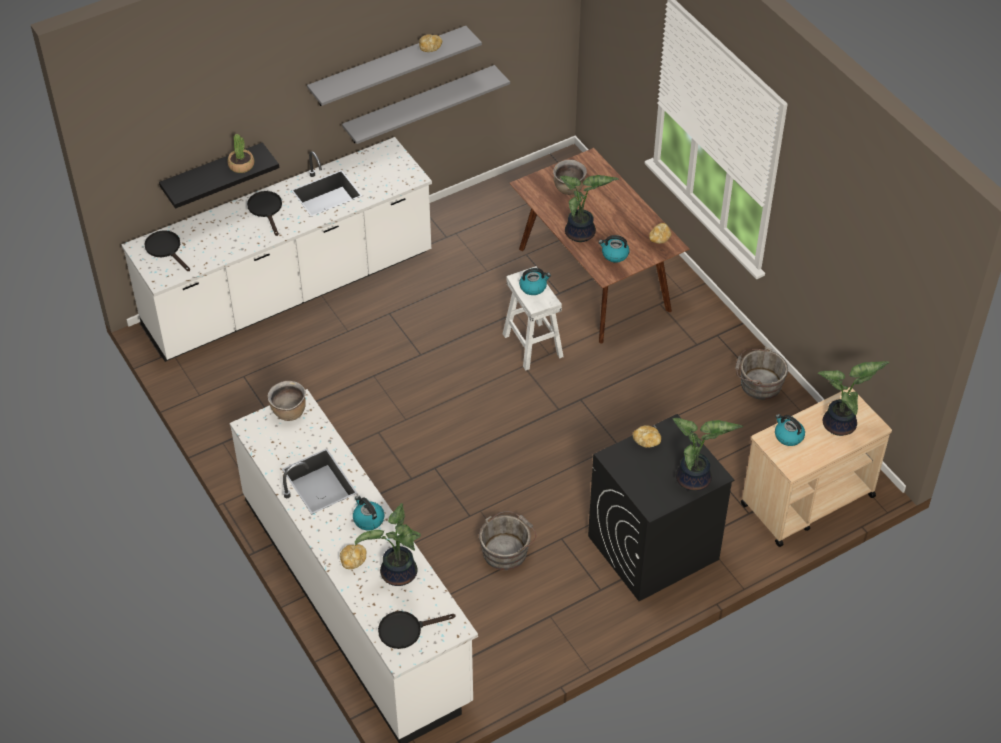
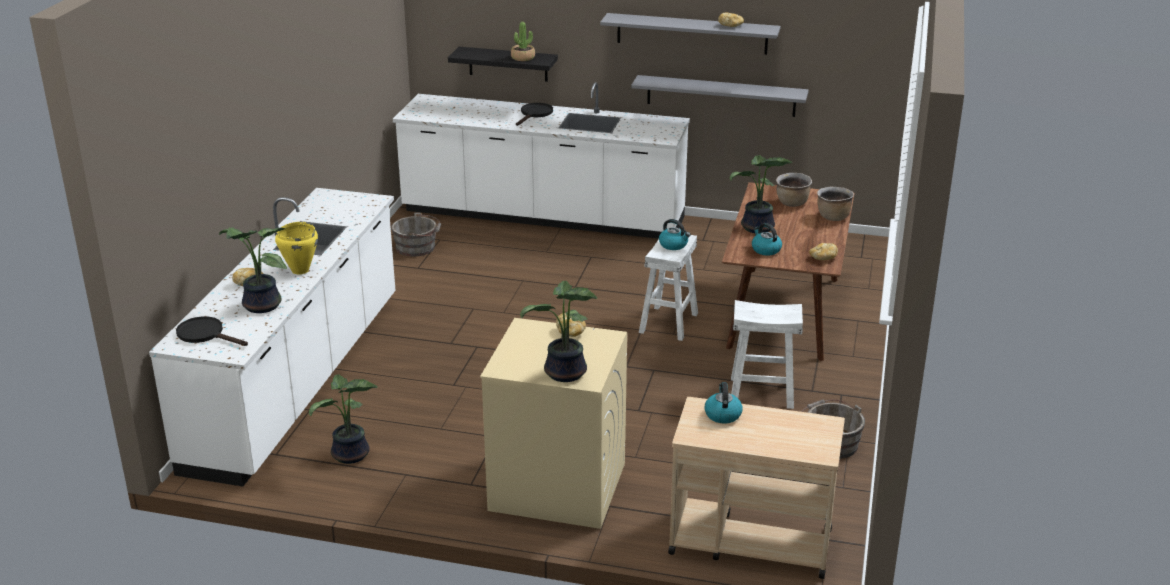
camera: 45 degrees right, 20 degrees down
black frying pan [145,230,190,271] -> none
brown cooking pot [268,381,306,421] -> brown cooking pot moved to [817,187,854,221]
kettle [353,496,384,530] -> yellow cooking pot [275,222,318,274]
grey bucket [479,511,536,570] -> grey bucket moved to [391,213,441,257]
black washing machine [588,414,734,601] -> beige washing machine [480,318,627,529]
potted plant [818,361,890,436] -> potted plant moved to [309,374,378,464]
none -> white stool [731,300,803,409]

